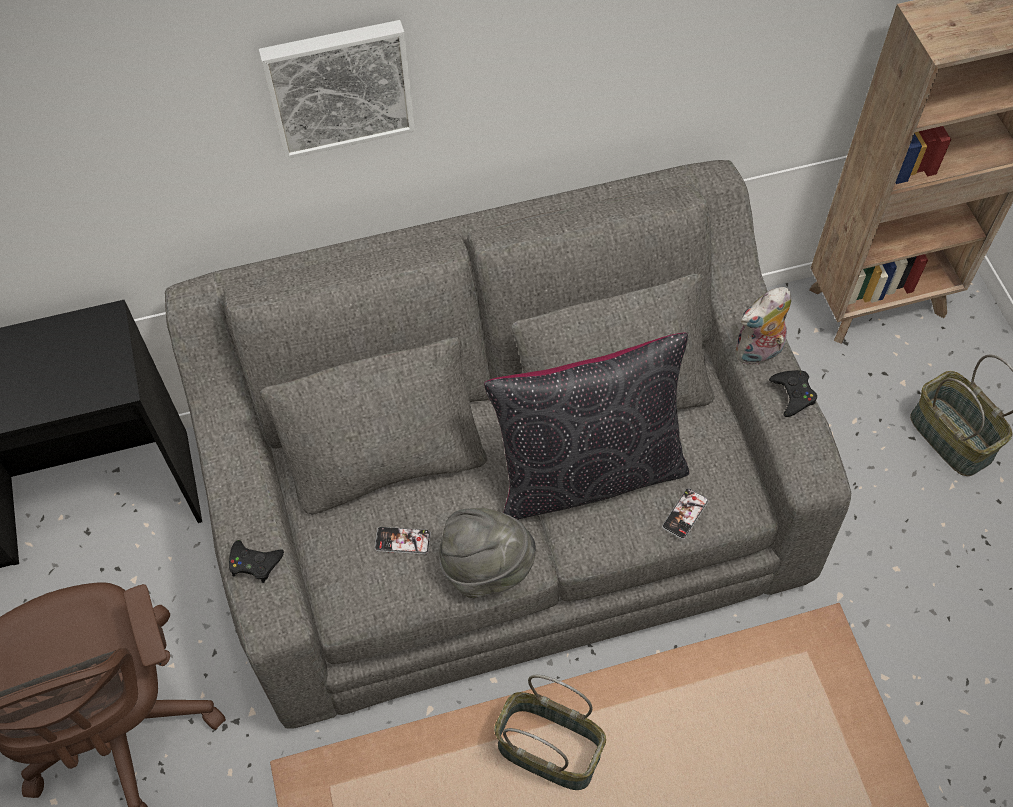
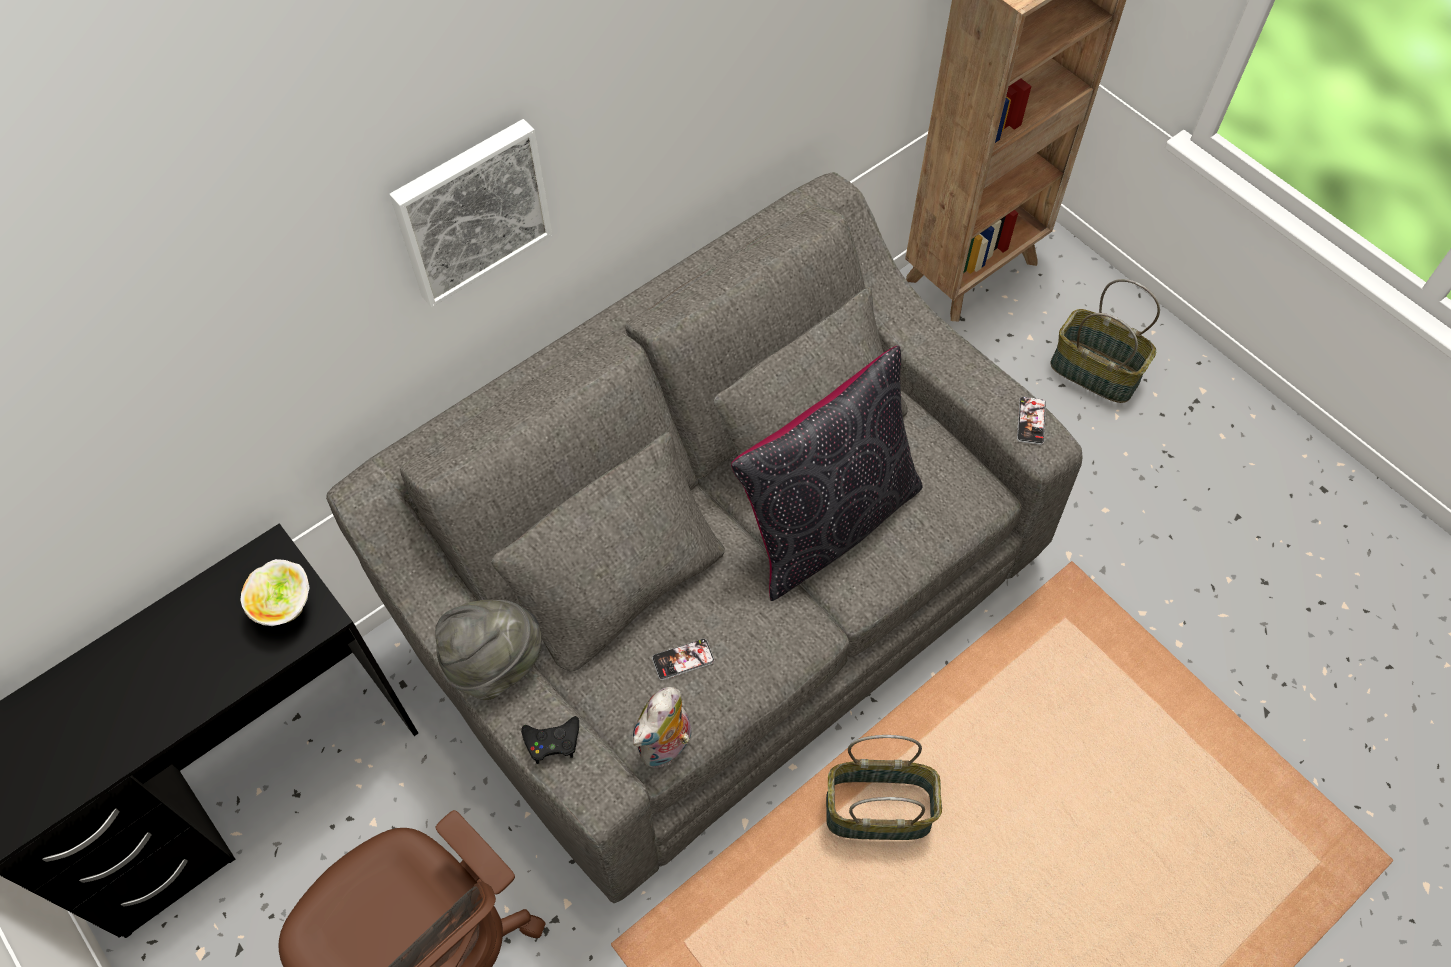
camera: 25 degrees left, 0 degrees up
grey hat [439,508,536,598] -> grey hat moved to [435,600,542,700]
phone [662,488,709,540] -> phone moved to [1017,397,1046,445]
plush toy [735,287,792,365] -> plush toy moved to [633,687,691,768]
black game controller [769,370,817,417] -> none
none -> bowl [240,559,310,626]

